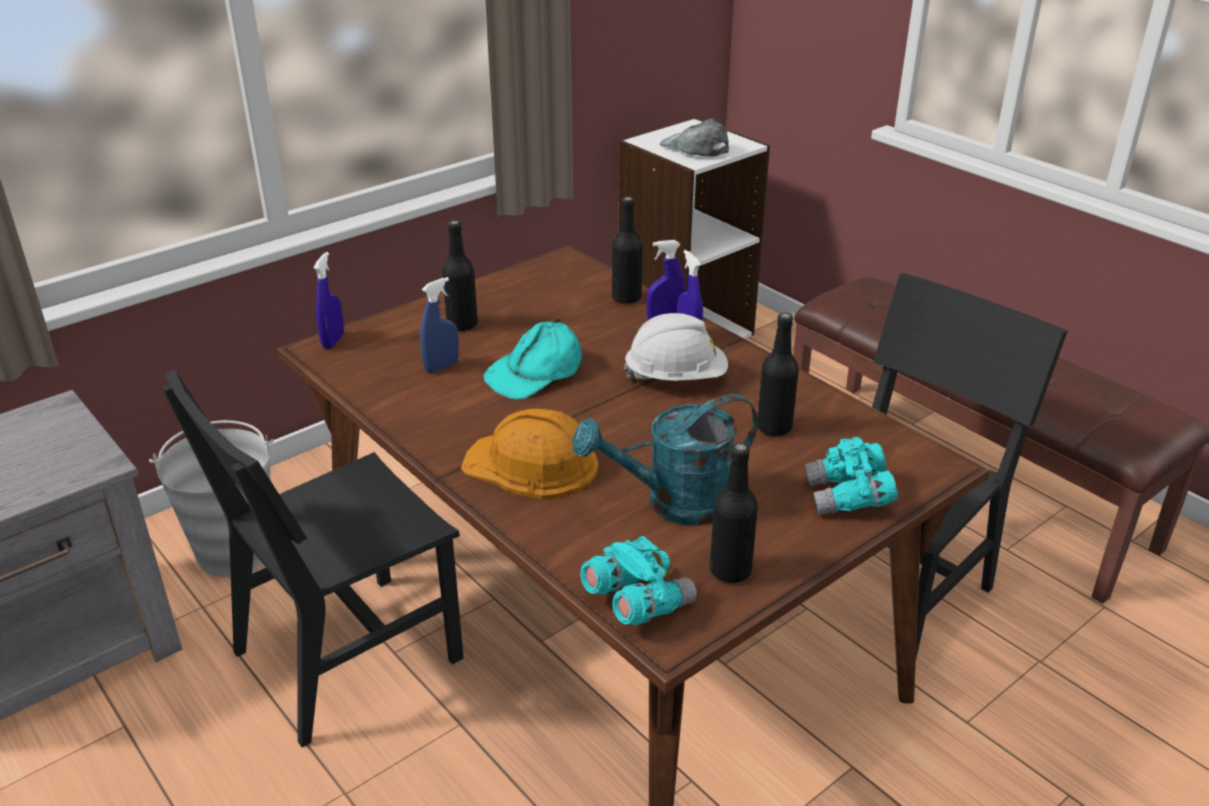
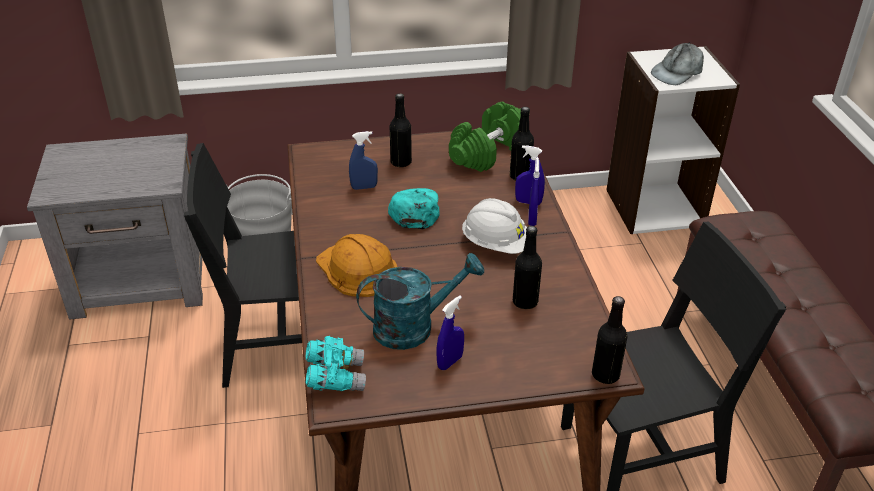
camera: 30 degrees right, 5 degrees up
blue spray bottle [314,252,344,349] -> blue spray bottle moved to [436,296,464,370]
turquoise cap [484,319,582,400] -> turquoise cap turned 105 degrees clockwise [388,188,440,229]
turquoise watering can [573,394,758,526] -> turquoise watering can turned 150 degrees clockwise [356,253,484,350]
grey cap [660,118,729,157] -> grey cap turned 120 degrees counterclockwise [651,42,704,85]
black bottle [710,443,758,583] -> black bottle moved to [592,296,627,384]
turquoise binoculars [805,437,898,515] -> none
none -> green dumbbell [449,102,521,172]

